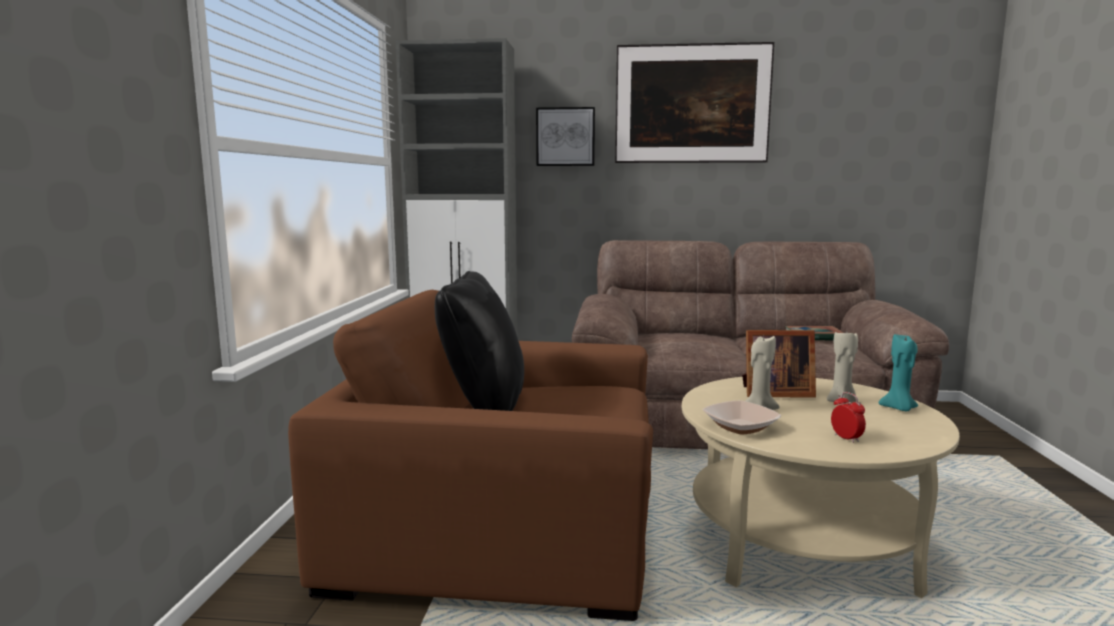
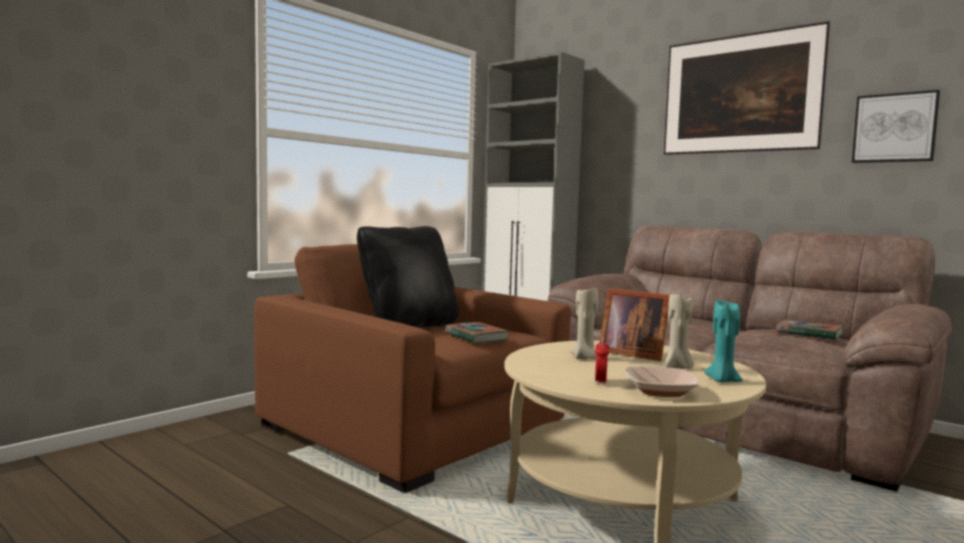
camera: 35 degrees right, 5 degrees down
picture [536,107,595,166] -> picture moved to [852,90,940,163]
bowl [703,400,781,434] -> bowl moved to [626,366,699,397]
none -> book [445,322,509,344]

